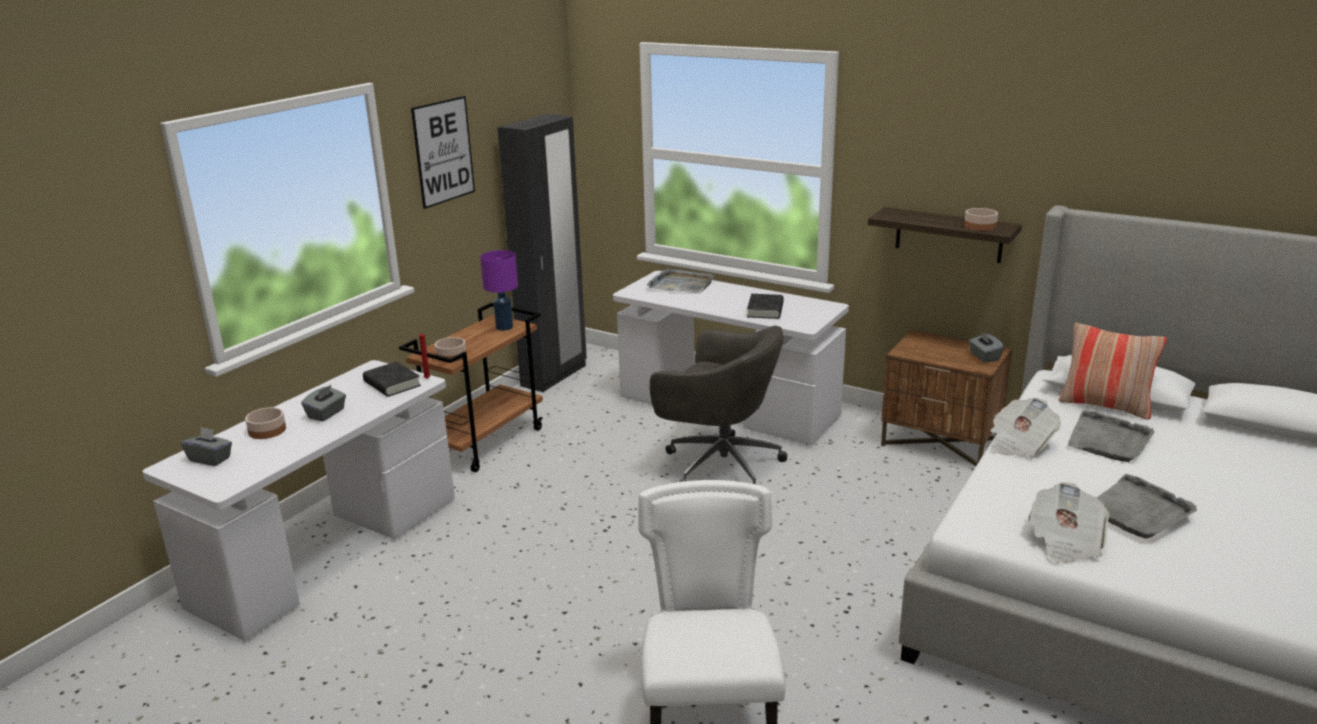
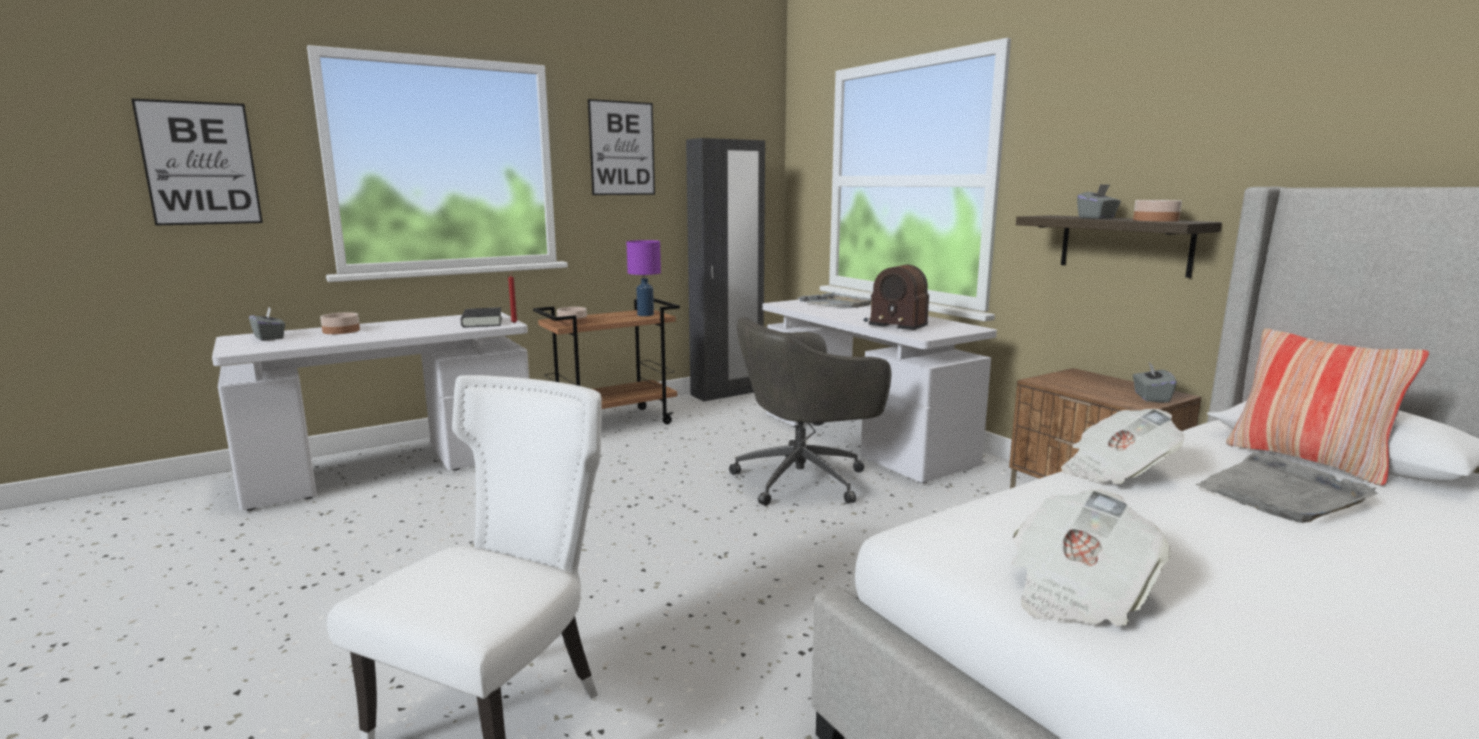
camera: 25 degrees right, 10 degrees down
grey tissue box [301,385,346,421] -> grey tissue box moved to [1077,184,1121,219]
grey office chair [650,325,787,485] -> grey office chair turned 105 degrees clockwise [729,317,891,506]
black book [747,294,784,319] -> radio [864,265,929,330]
grey tray [1097,474,1197,539] -> none
none -> picture [131,98,263,226]

